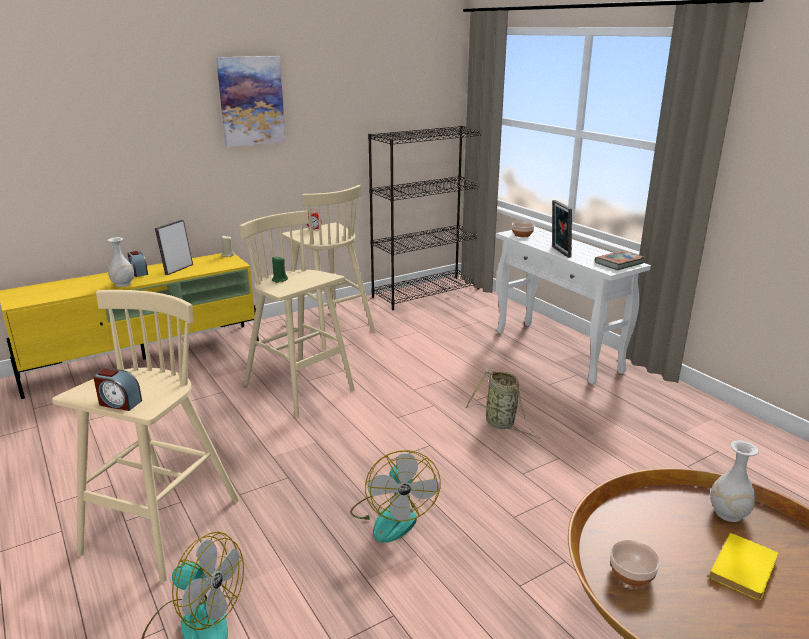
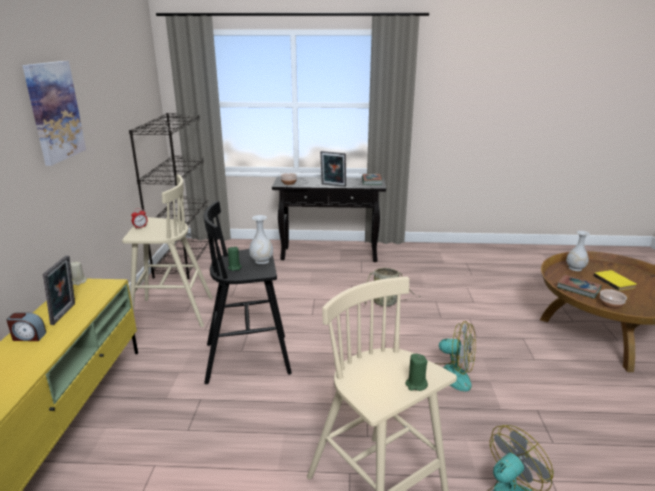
camera: 55 degrees left, 0 degrees up
alarm clock [93,368,142,411] -> green candle [405,354,428,391]
white vase [107,237,134,287] -> white vase moved to [249,215,273,264]
picture frame [155,220,193,275] -> picture frame turned 150 degrees counterclockwise [43,256,75,325]
beige stool [239,211,355,418] -> black stool [204,201,292,384]
white console table [496,226,651,385] -> black console table [272,177,386,262]
none -> book [557,275,602,299]

